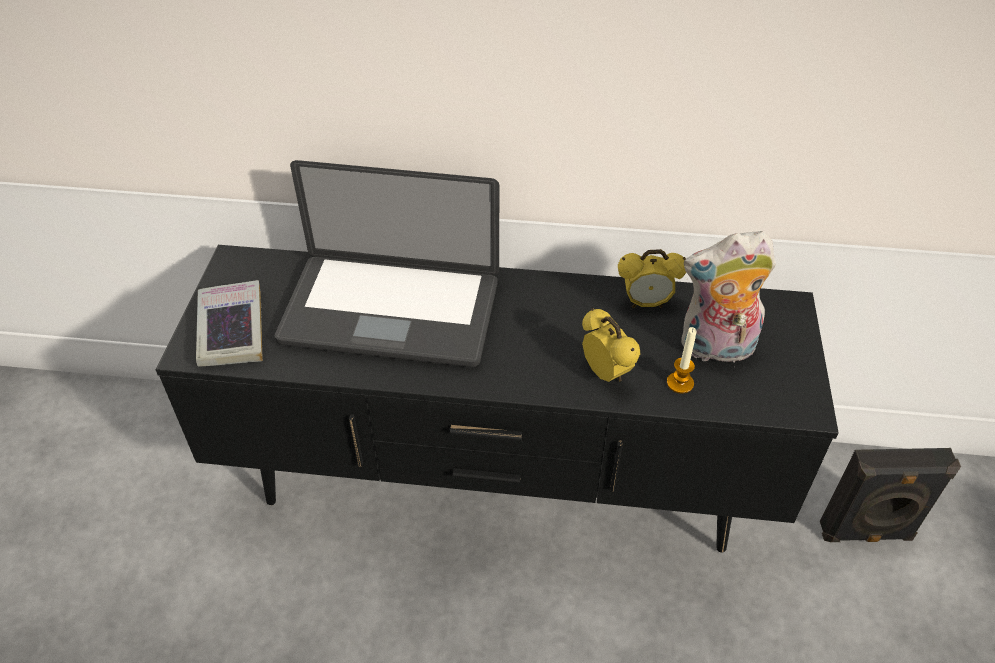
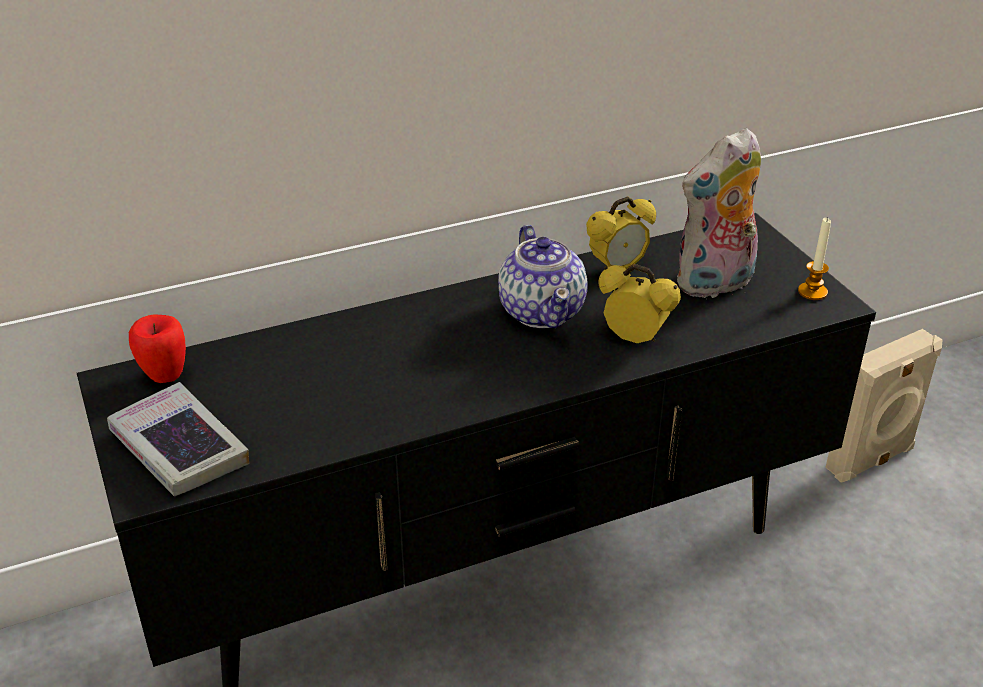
camera: 30 degrees left, 10 degrees down
laptop [275,160,499,367] -> none
candle [667,327,696,394] -> candle moved to [798,217,831,300]
black speaker [820,448,961,542] -> beige speaker [825,329,943,483]
none -> apple [129,315,186,383]
none -> teapot [498,225,588,329]

